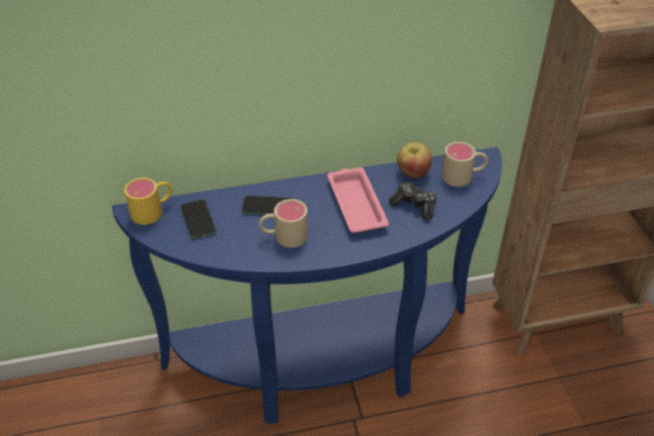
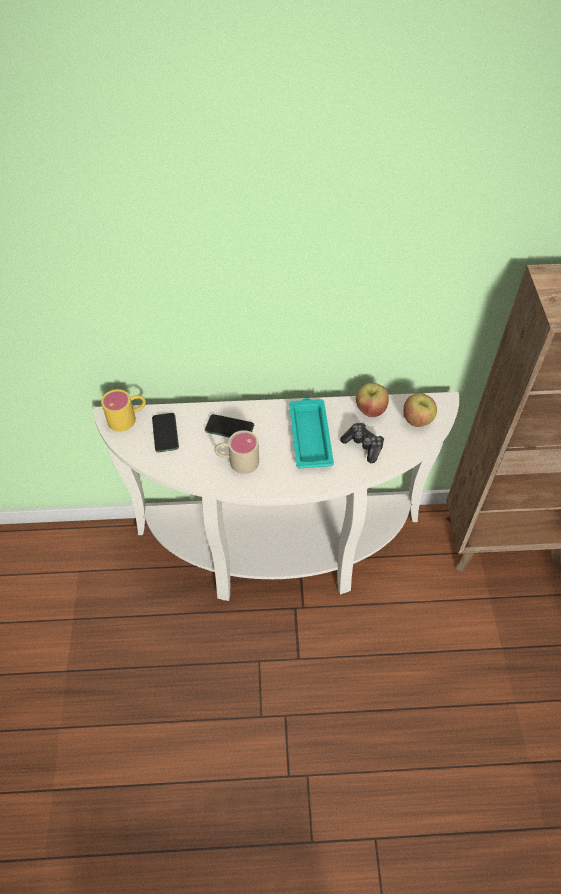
camera: 10 degrees right, 10 degrees up
blue console table [112,147,502,424] -> white console table [93,392,460,601]
pink tray [327,167,389,233] -> turquoise tray [289,398,334,468]
beige mug [442,142,488,187] -> apple [403,393,437,427]

